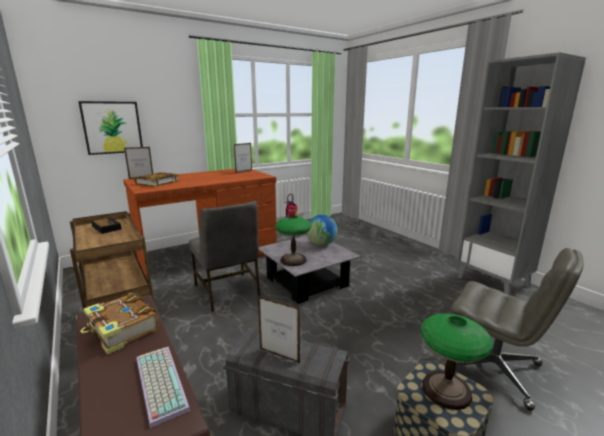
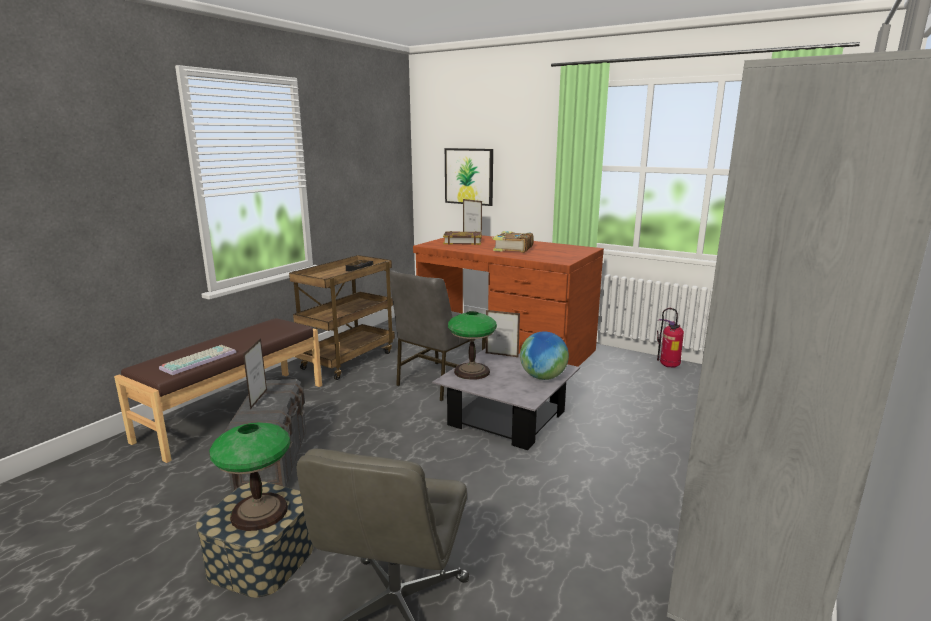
camera: 65 degrees right, 0 degrees up
book [80,293,159,355] -> book moved to [492,231,534,253]
picture frame [234,143,252,173] -> picture frame moved to [486,310,520,358]

